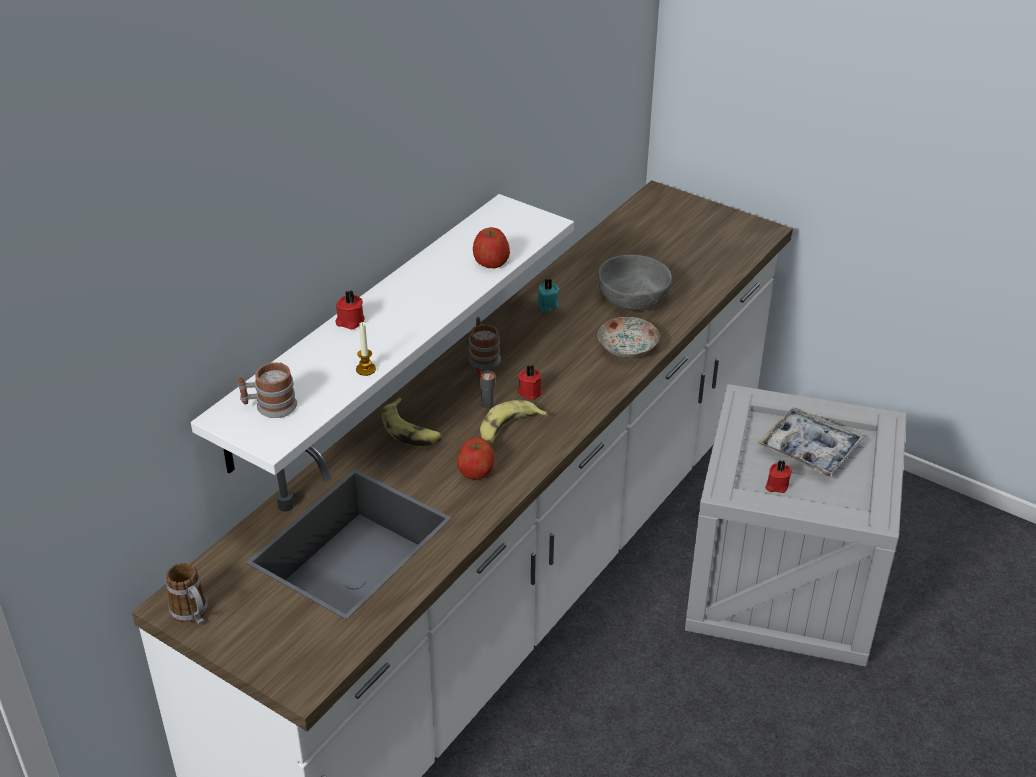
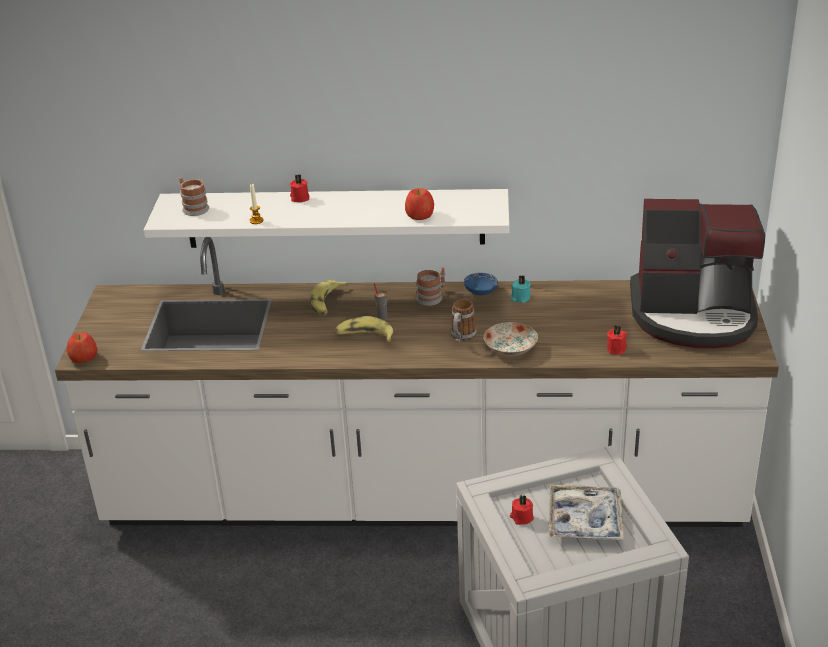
camera: 60 degrees right, 5 degrees down
mug [166,563,208,624] -> mug moved to [451,299,477,342]
apple [457,438,495,480] -> apple moved to [67,332,97,363]
red candle [518,365,543,400] -> red candle moved to [607,325,627,355]
grey bowl [598,255,672,311] -> none
none -> blue bowl [464,273,498,295]
none -> coffee machine [630,199,765,348]

